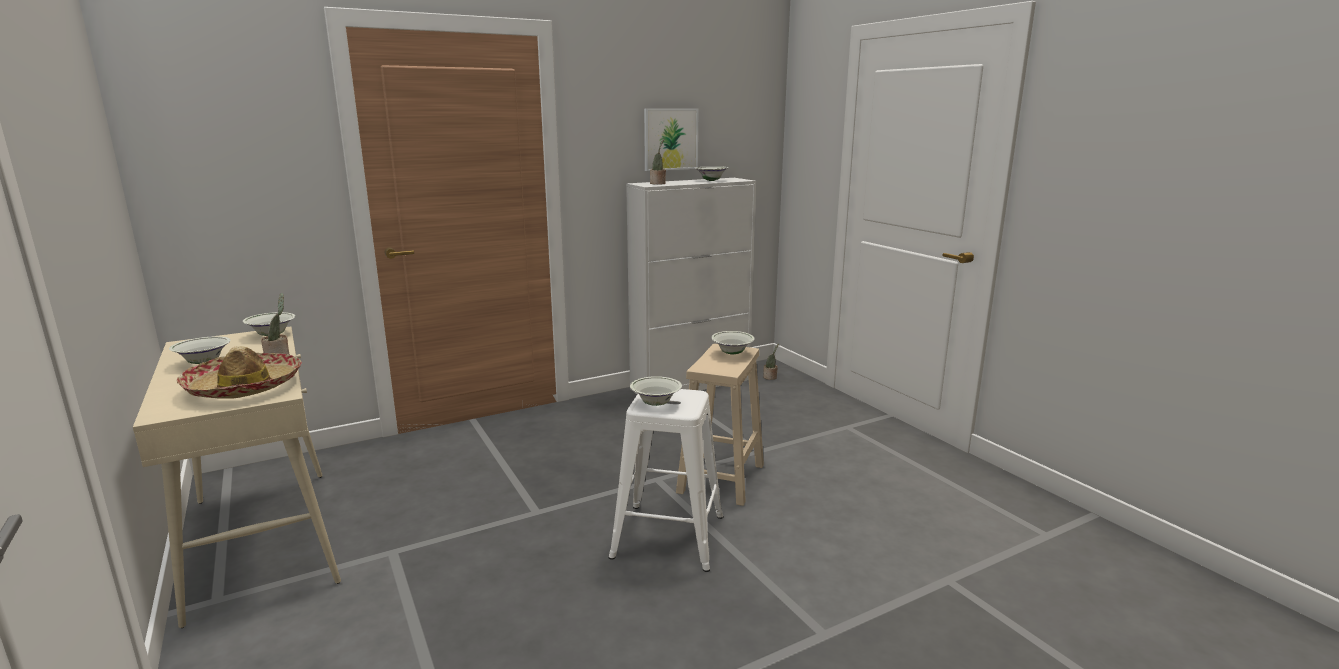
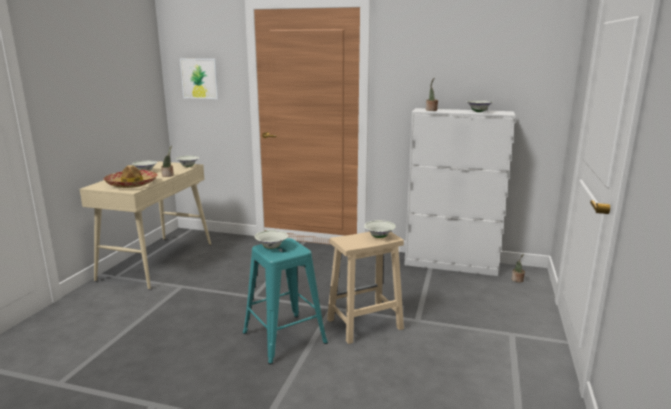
camera: 45 degrees right, 0 degrees up
white stool [608,389,723,572] -> turquoise stool [243,238,328,364]
picture [644,109,699,171] -> picture moved to [180,59,219,99]

